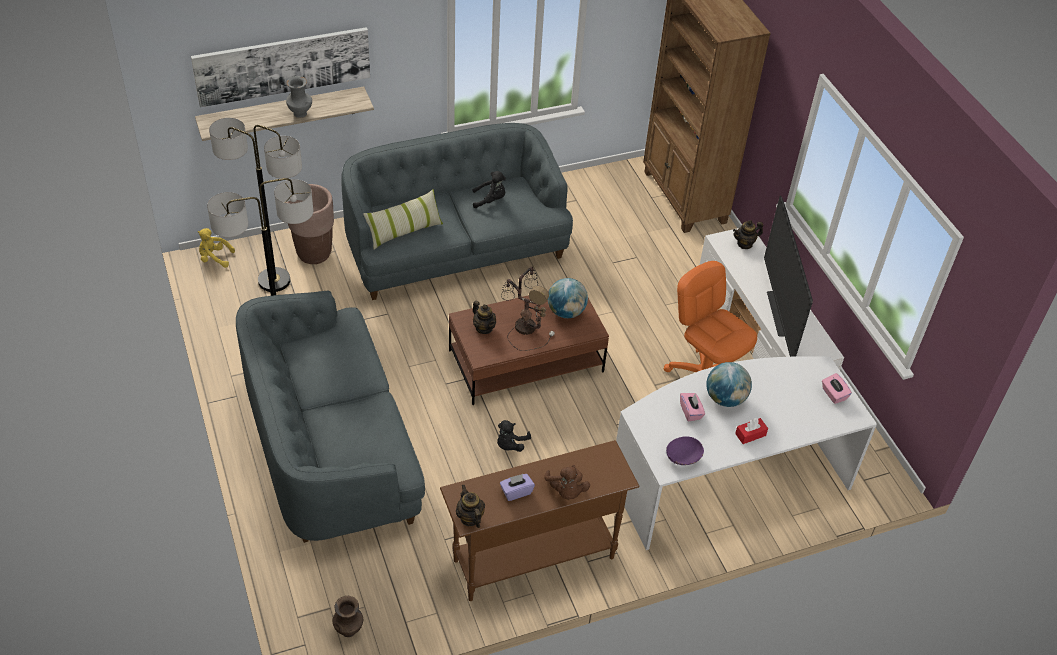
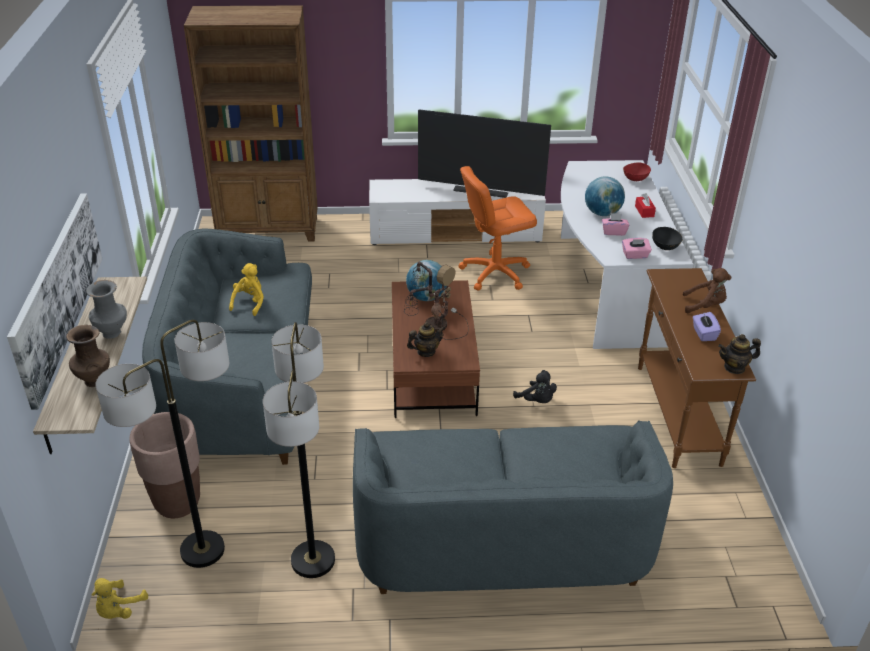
camera: 70 degrees left, 10 degrees down
brown vase [333,596,363,637] -> brown vase moved to [66,325,110,387]
pillow [363,189,443,250] -> none
black plush toy [473,171,506,208] -> yellow plush toy [229,263,264,316]
purple bowl [666,437,704,465] -> black bowl [652,227,682,250]
teapot [733,220,763,249] -> none
pink tissue box [822,373,852,404] -> pink tissue box moved to [622,238,652,259]
none -> red bowl [623,162,651,181]

